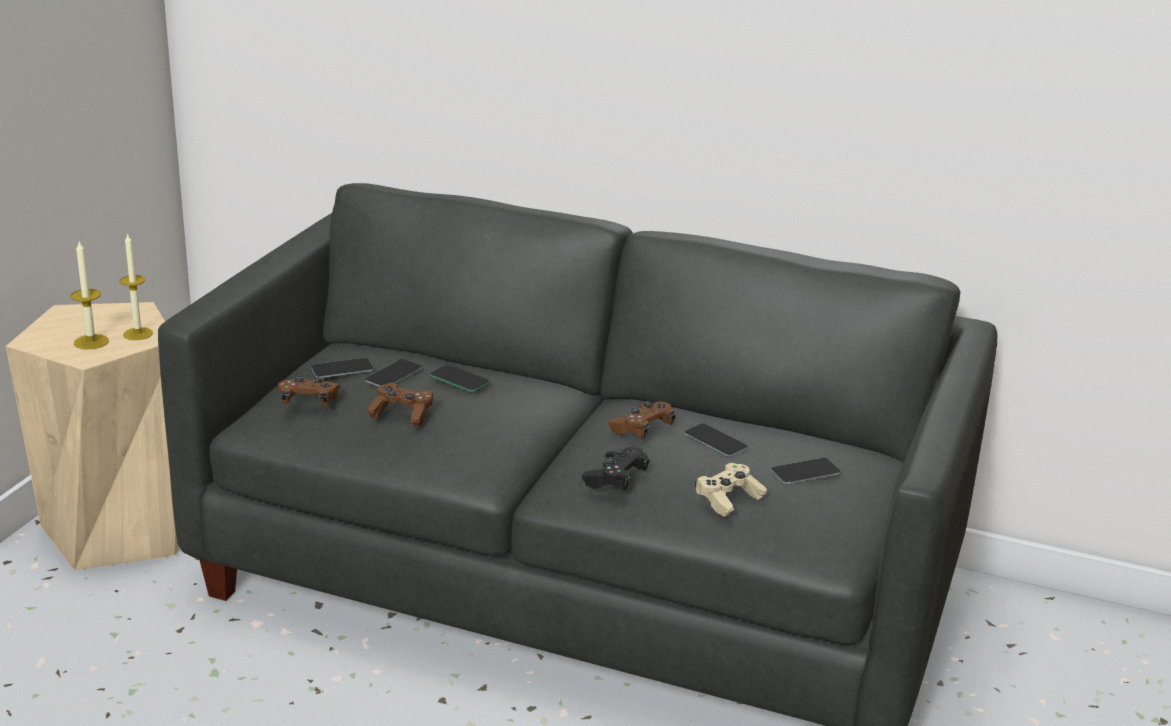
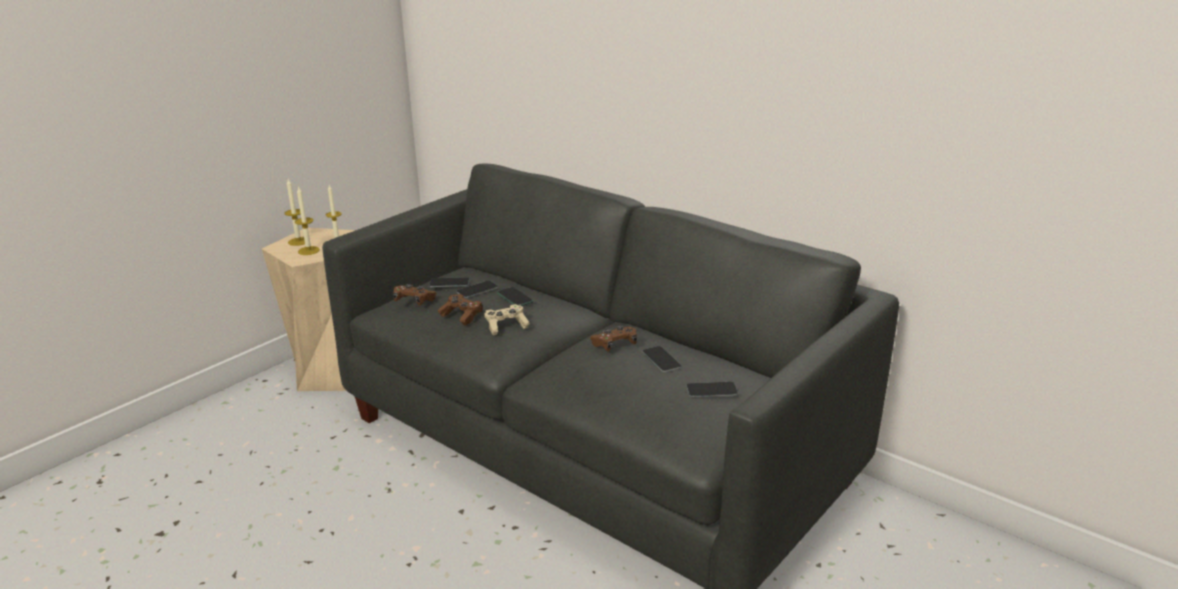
camera: 20 degrees right, 0 degrees up
black game controller [582,447,650,490] -> none
beige game controller [695,463,767,517] -> beige game controller moved to [484,304,530,335]
none -> candle [285,179,305,246]

